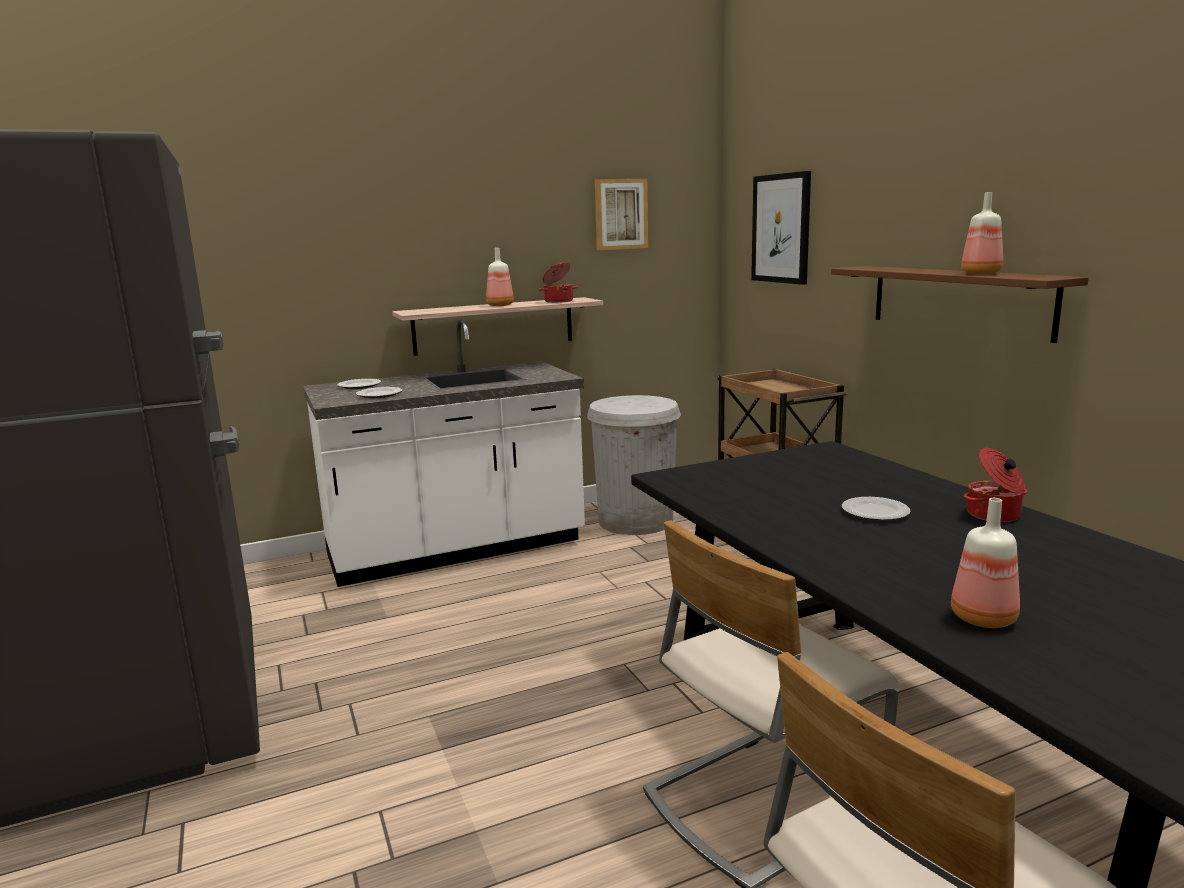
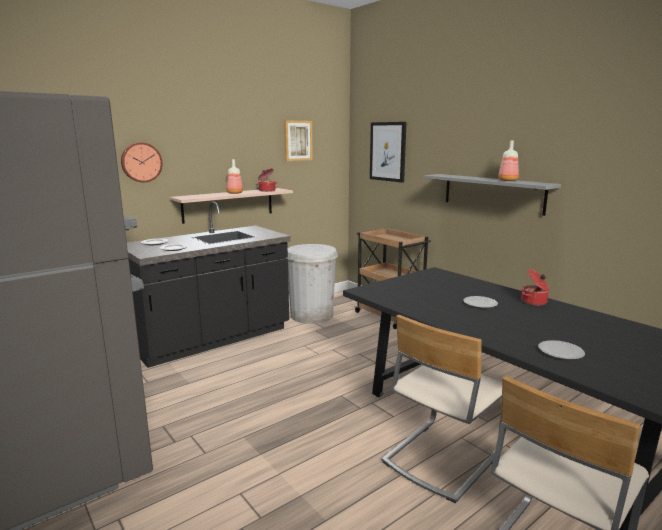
camera: 15 degrees left, 0 degrees up
white counter [303,319,585,587] -> black counter [127,202,291,368]
brown shelf [831,266,1089,343] -> grey shelf [424,174,561,216]
bottle [951,498,1020,628] -> plate [538,340,585,360]
none -> wall clock [121,142,162,182]

